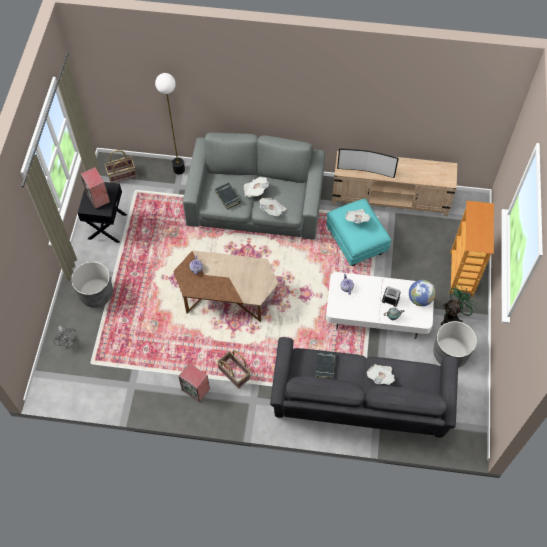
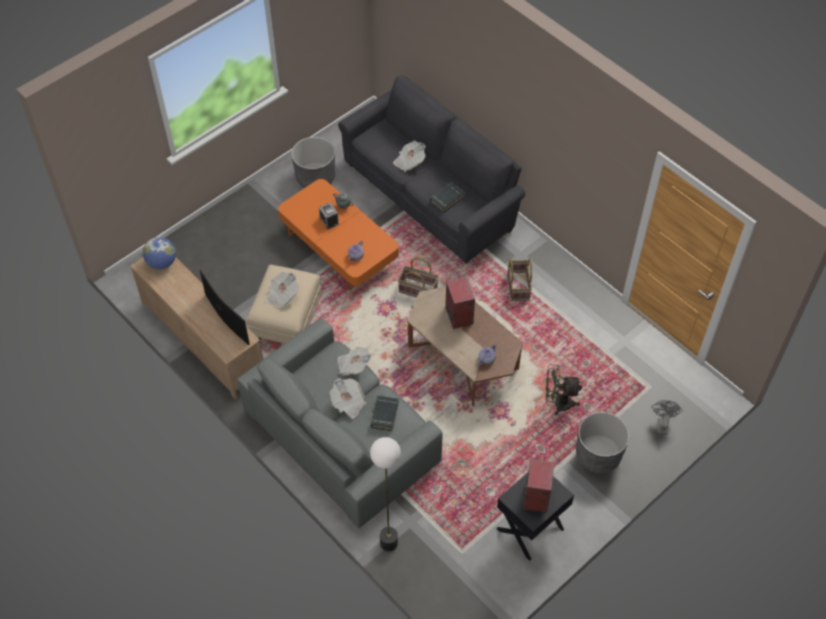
camera: 140 degrees left, 5 degrees down
basket [105,150,137,183] -> basket moved to [398,258,438,298]
speaker [178,363,210,402] -> speaker moved to [445,277,475,329]
turquoise ottoman [326,199,391,266] -> beige ottoman [246,265,322,343]
white coffee table [326,272,434,339] -> orange coffee table [278,179,399,290]
globe [409,280,436,306] -> globe moved to [143,237,176,270]
green fan [441,286,477,325] -> green fan moved to [546,365,582,415]
bookcase [449,201,494,297] -> none

